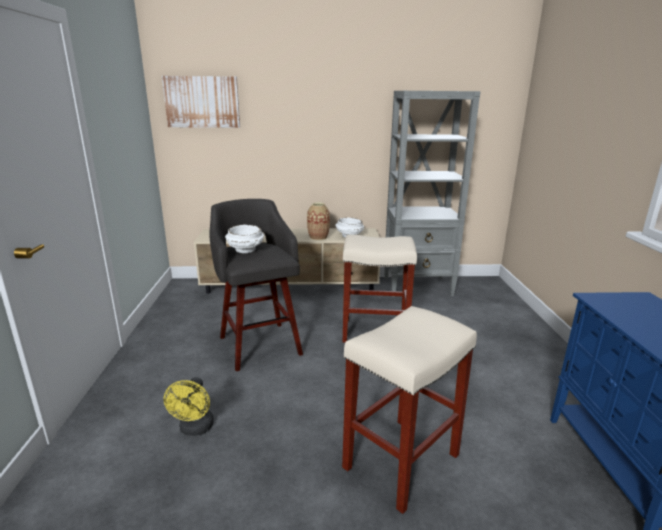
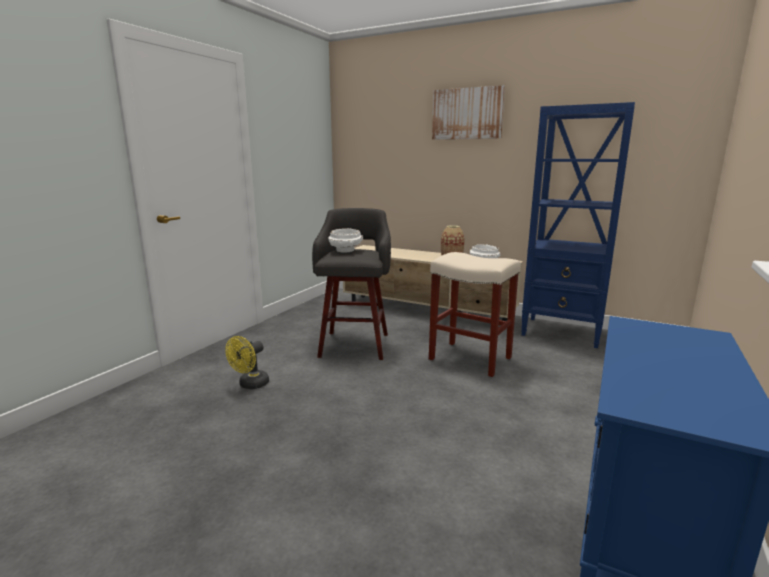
camera: 30 degrees right, 5 degrees down
picture [162,76,240,128] -> picture moved to [432,85,505,139]
beige stool [342,306,477,514] -> none
grey bookcase [384,91,481,297] -> blue bookcase [521,102,635,348]

